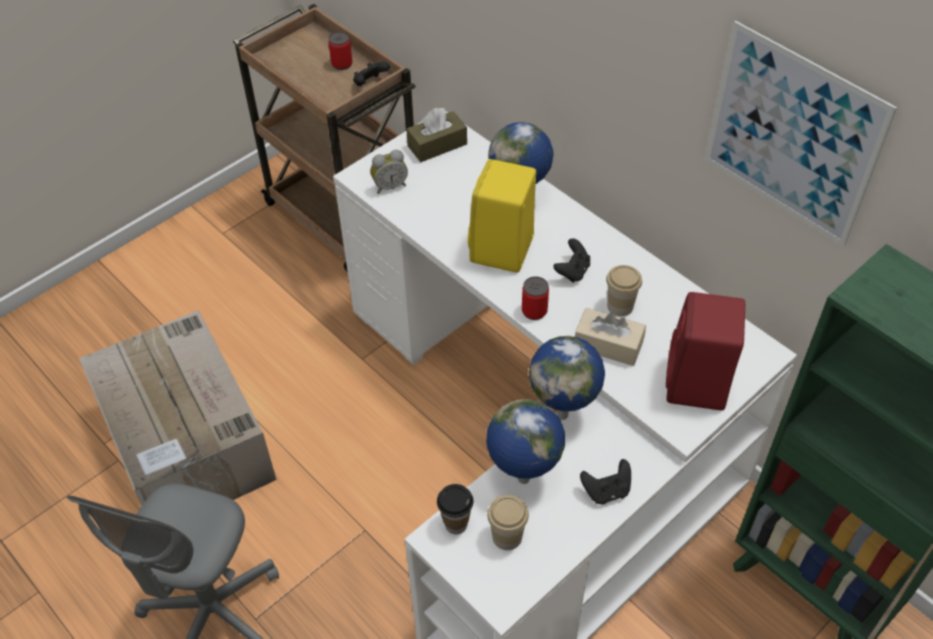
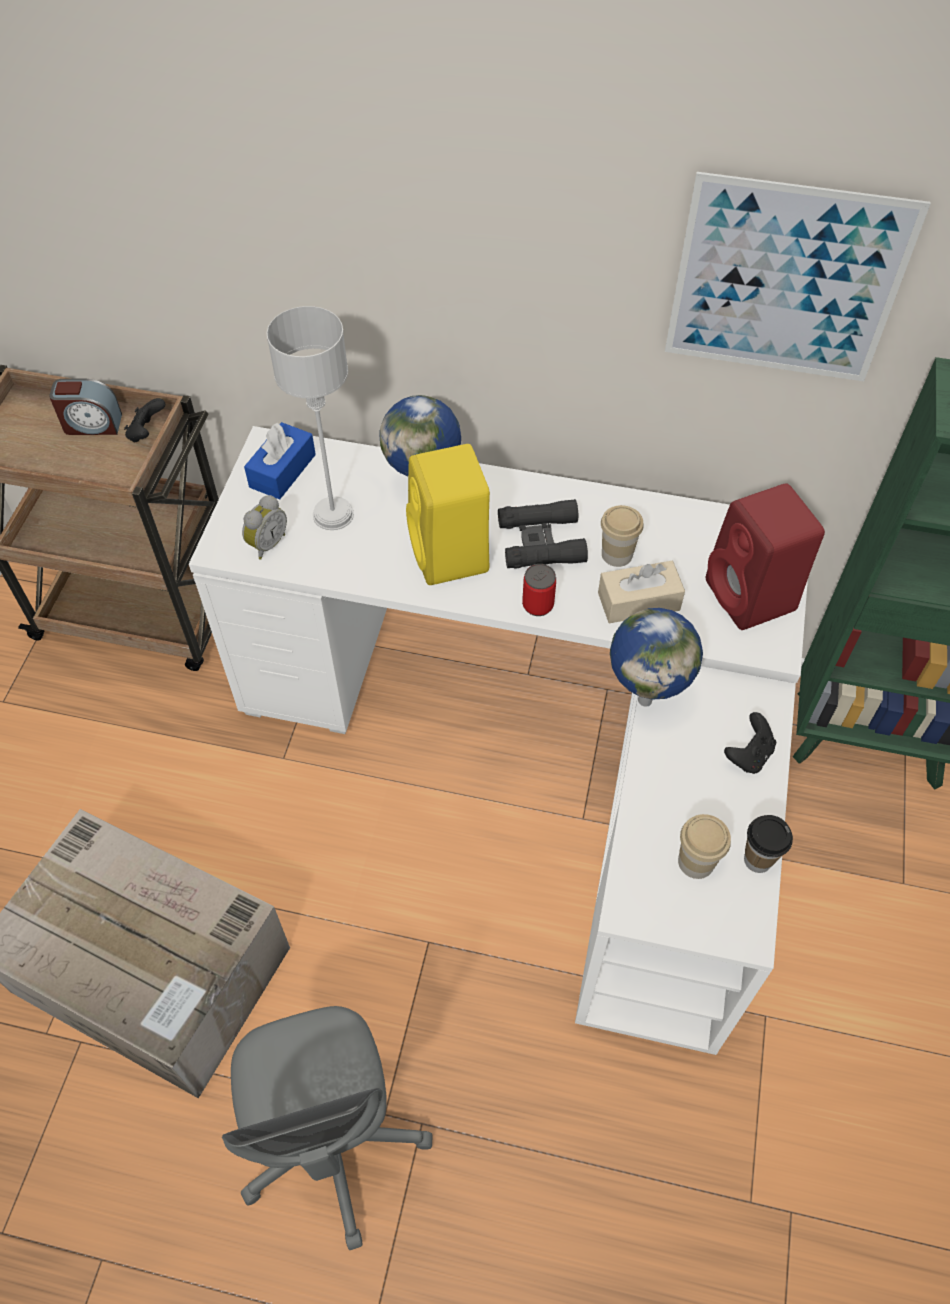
camera: 35 degrees left, 5 degrees up
can [328,32,352,70] -> alarm clock [49,379,122,435]
brown tissue box [406,108,467,162] -> blue tissue box [244,422,316,499]
cup [437,484,473,534] -> cup moved to [744,815,793,873]
globe [486,399,565,484] -> none
black game controller [553,238,590,283] -> black binoculars [498,499,588,568]
none -> grey table lamp [267,306,354,530]

